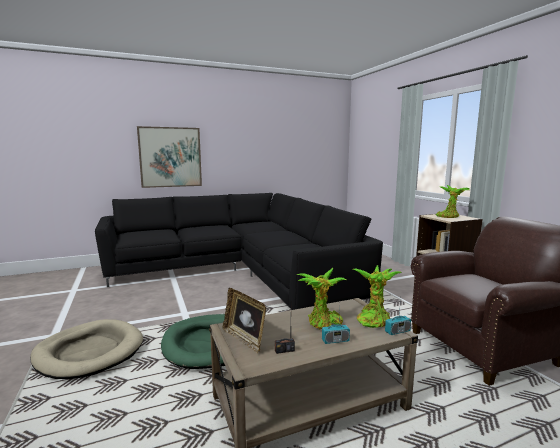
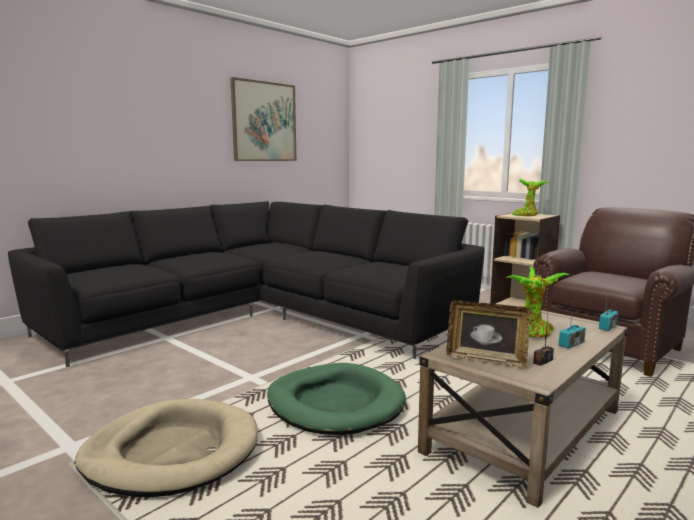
camera: 25 degrees left, 0 degrees up
picture [137,126,202,188] -> picture moved to [230,77,296,161]
potted plant [353,265,402,328] -> none

